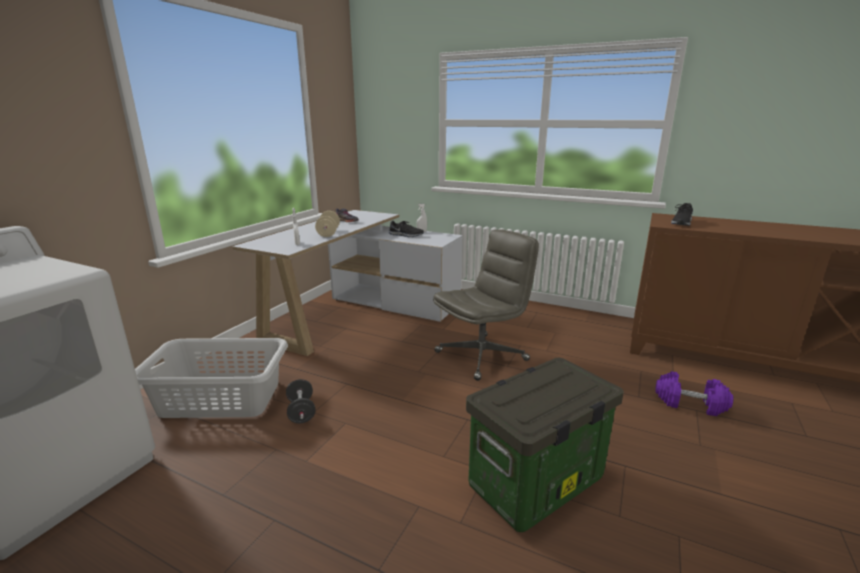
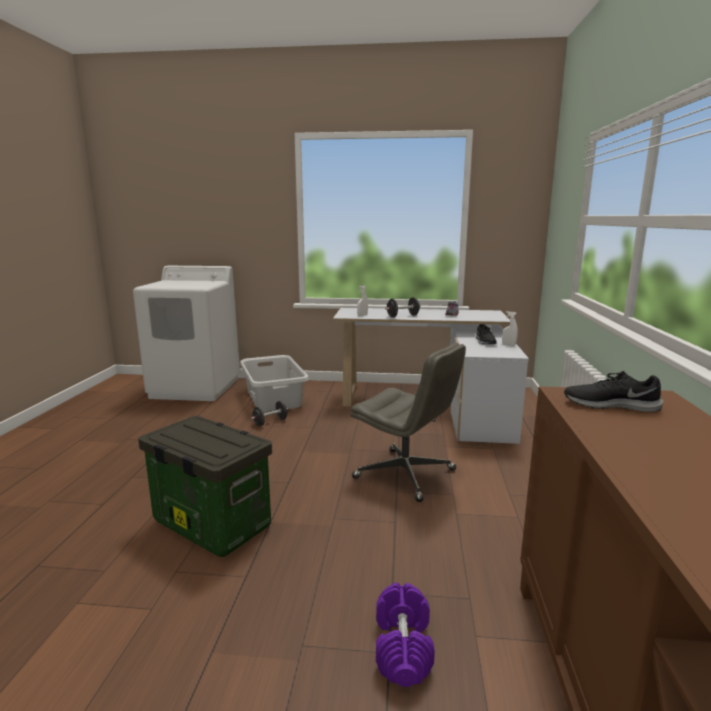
camera: 70 degrees right, 5 degrees down
beige dumbbell [315,211,340,237] -> black dumbbell [385,297,420,318]

